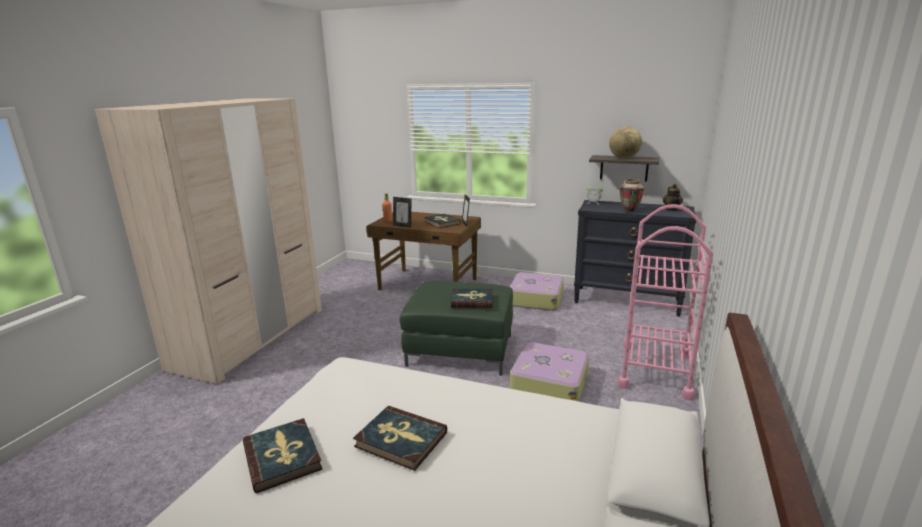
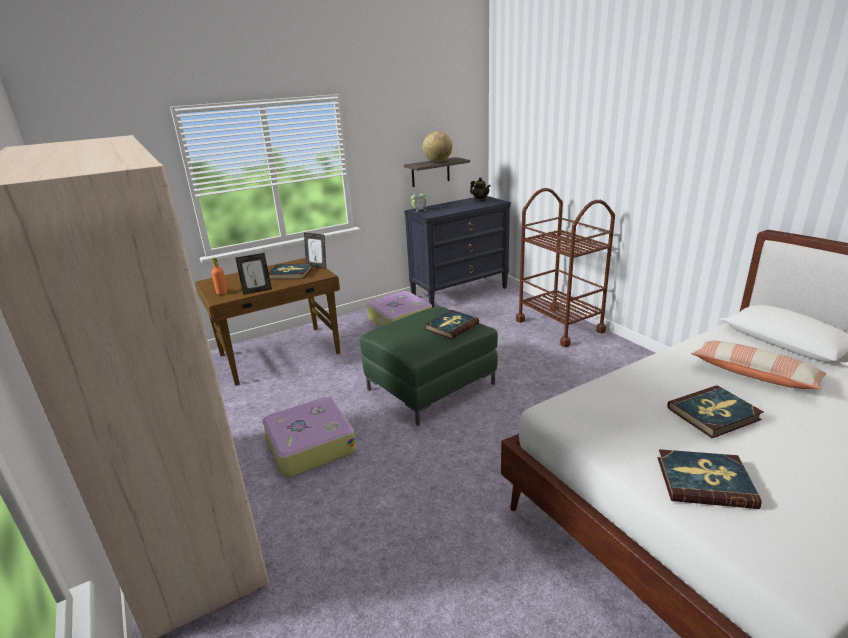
camera: 50 degrees left, 5 degrees up
suitcase [510,342,589,401] -> suitcase moved to [262,397,357,477]
pink cart [617,204,713,400] -> brown cart [516,188,615,347]
vase [620,179,644,213] -> none
none -> pillow [691,341,826,389]

